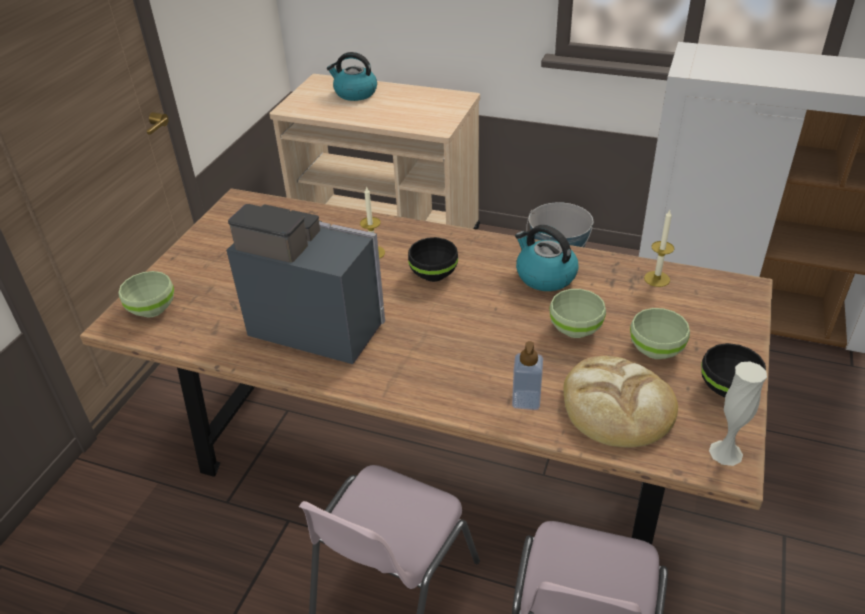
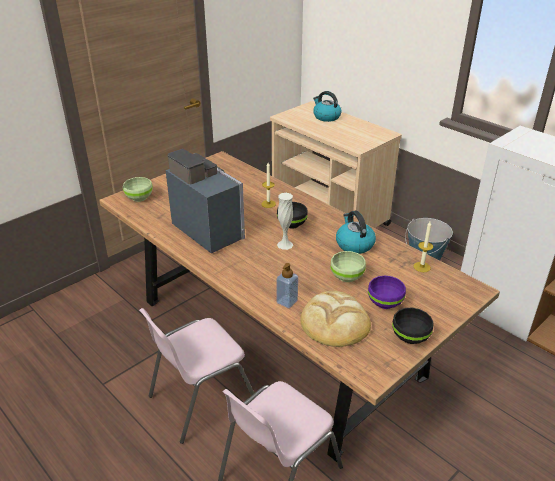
camera: 25 degrees right, 5 degrees down
green bowl [630,308,690,359] -> purple bowl [368,276,406,309]
white vase [709,361,767,466] -> white vase moved to [277,193,293,250]

